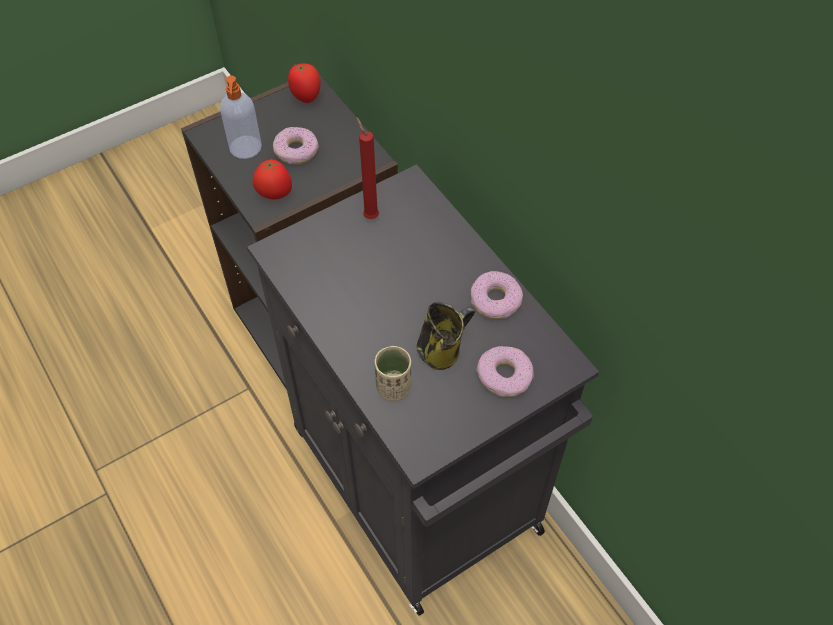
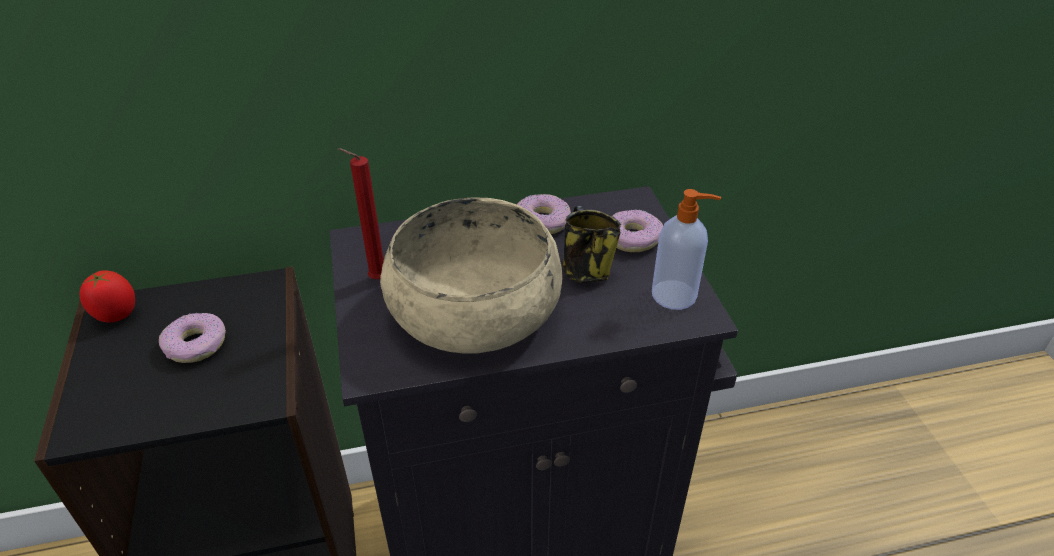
camera: 70 degrees left, 15 degrees down
soap dispenser [220,75,262,159] -> soap dispenser moved to [652,189,721,310]
tomato [252,159,292,200] -> none
beige cup [375,346,412,401] -> none
none -> beige bowl [380,197,562,354]

